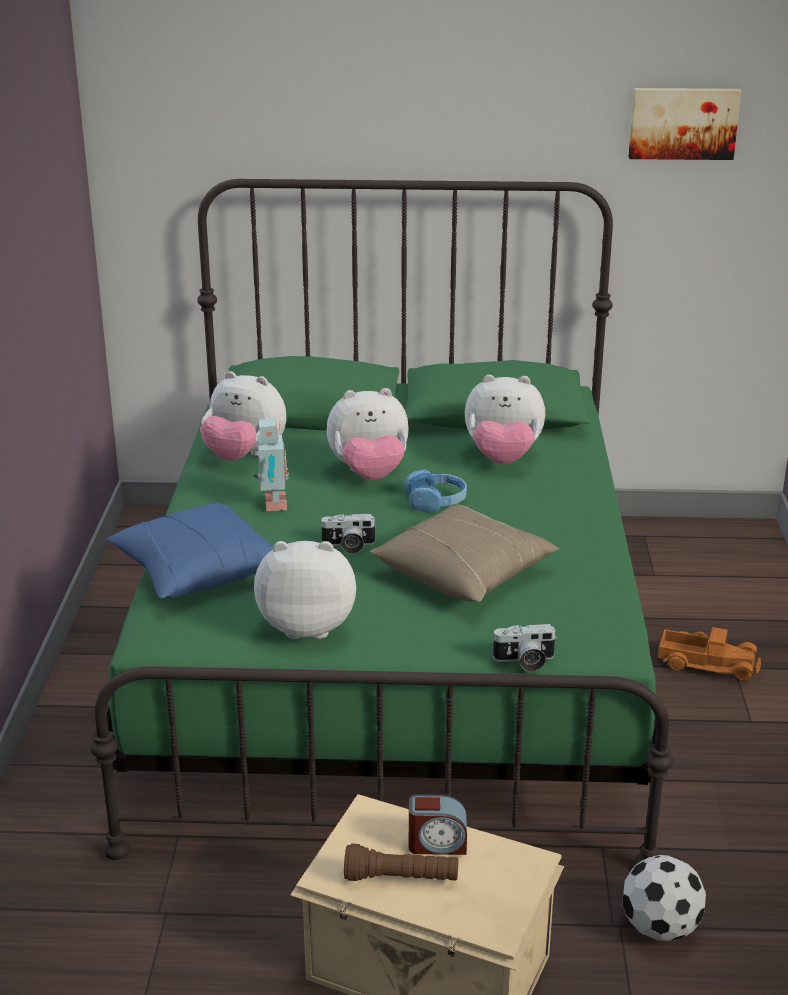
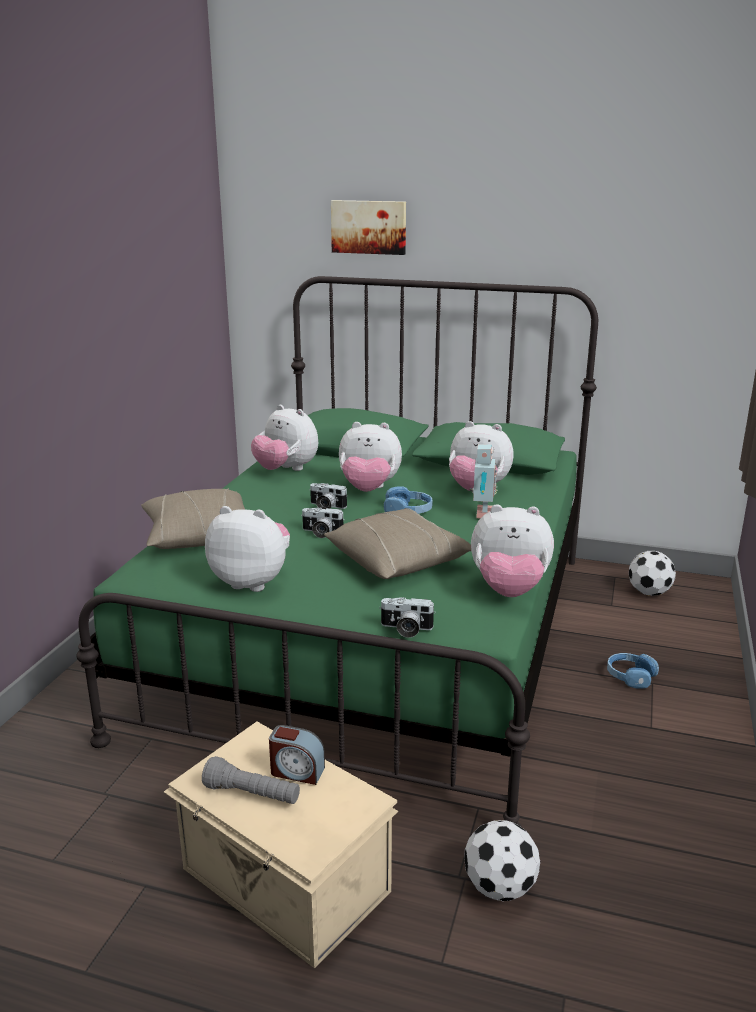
camera: 15 degrees right, 5 degrees down
blue pillow [107,502,273,598] -> beige pillow [141,488,245,549]
toy robot [254,418,289,511] -> toy robot moved to [470,444,497,518]
brown flashlight [344,844,458,881] -> grey flashlight [202,756,300,804]
picture [629,88,741,160] -> picture moved to [331,200,406,255]
toy truck [658,627,761,681] -> blue headphones [607,653,659,689]
none -> camera [309,483,348,509]
none -> plush toy [471,504,554,597]
none -> football [629,551,676,596]

